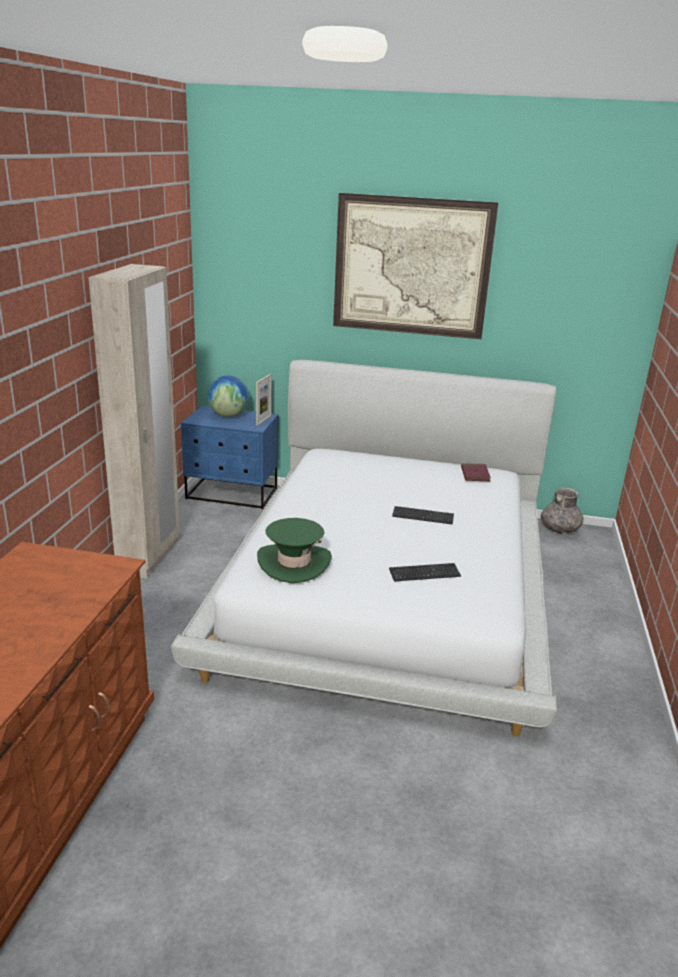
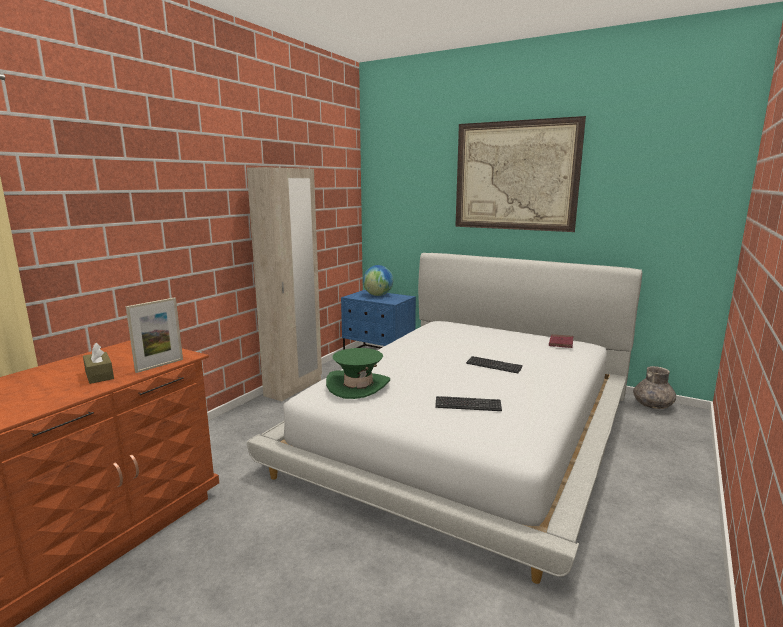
camera: 20 degrees right, 10 degrees down
picture frame [256,374,272,426] -> picture frame moved to [126,298,183,373]
none -> brown tissue box [83,343,114,384]

